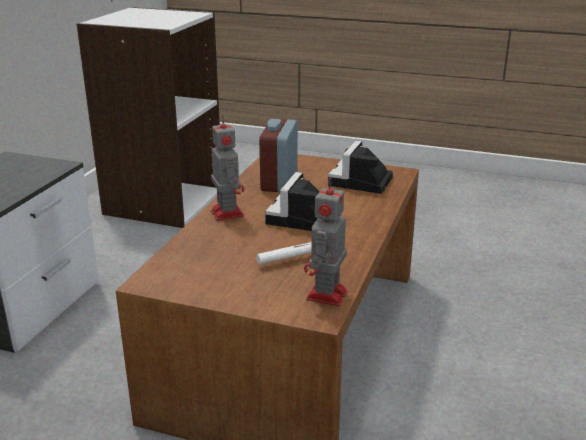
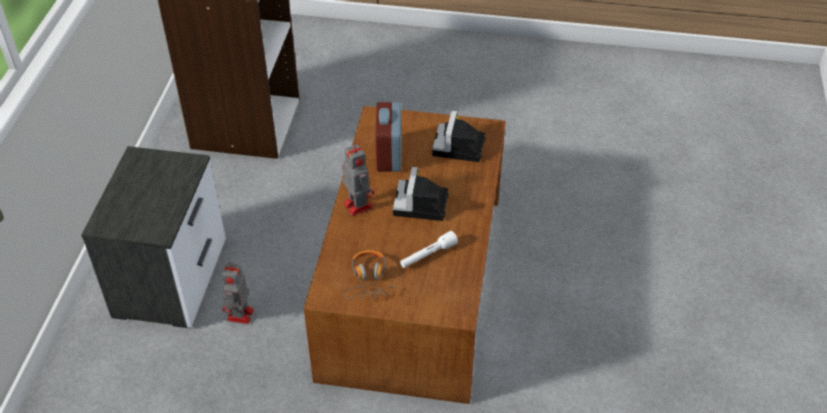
camera: 10 degrees left, 20 degrees up
toy robot [304,177,348,307] -> toy robot moved to [222,263,254,324]
none -> headphones [344,250,396,300]

